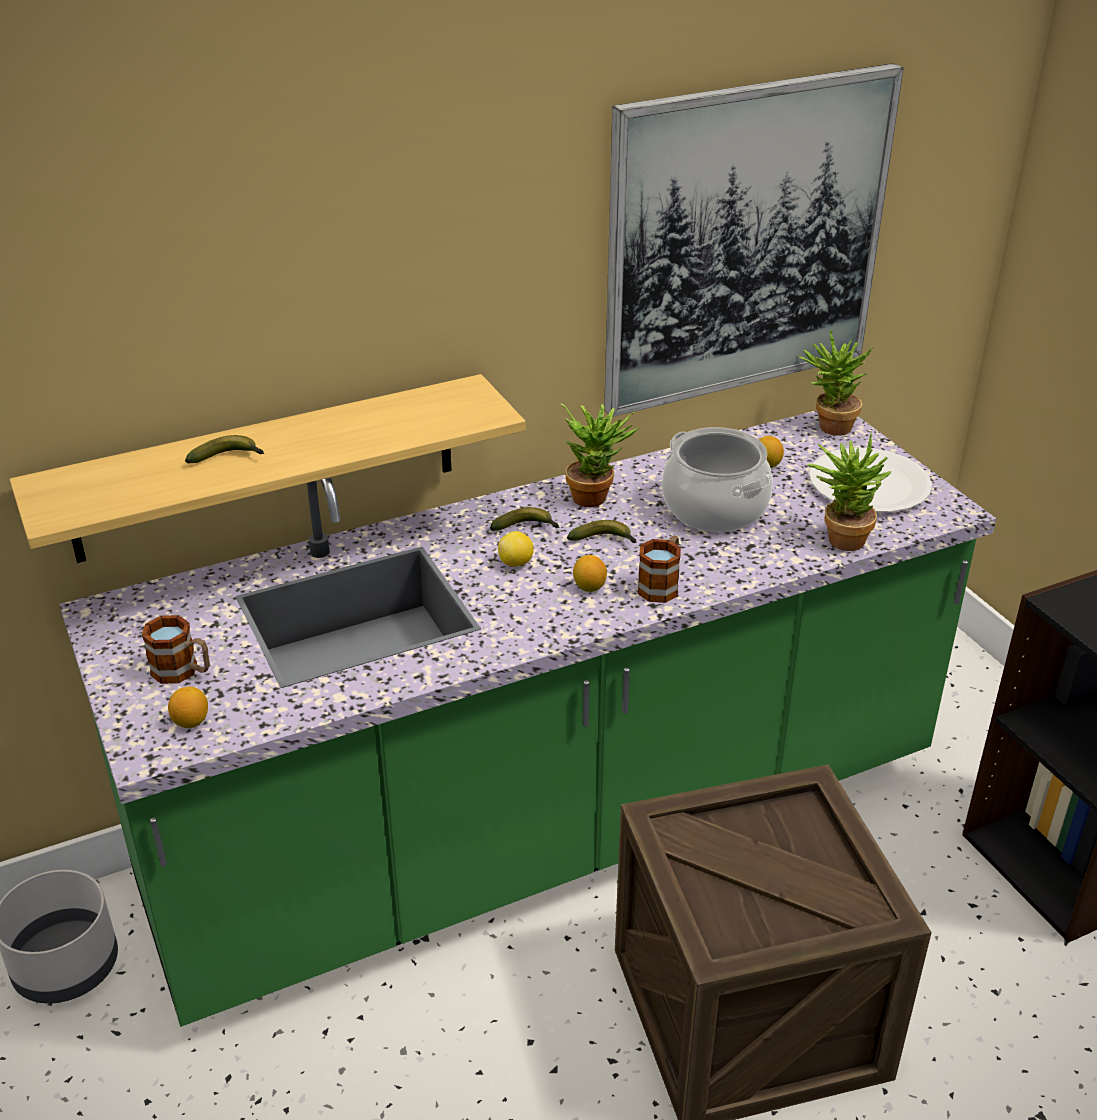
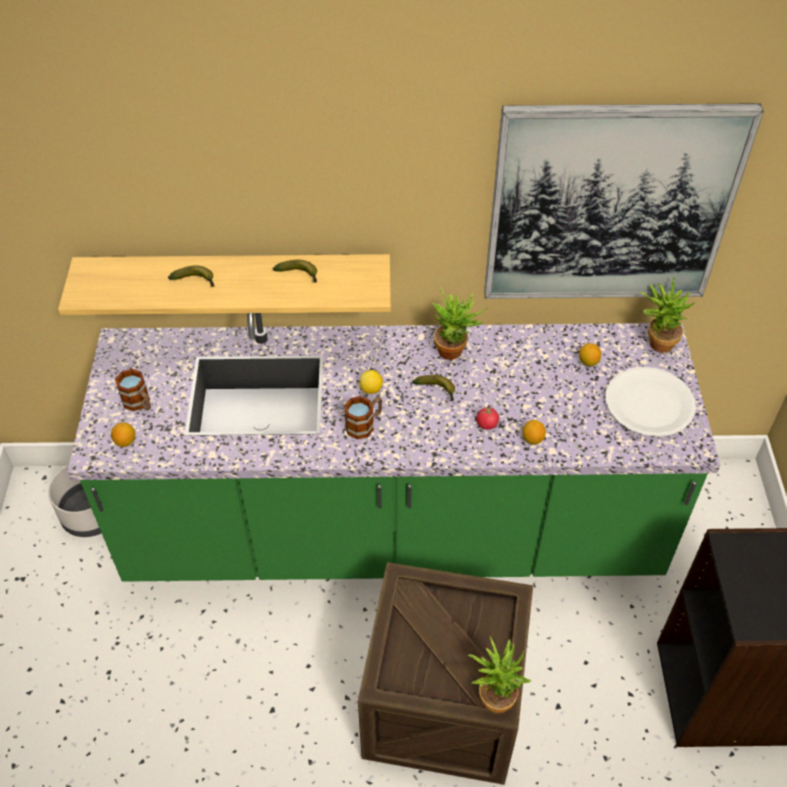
camera: 25 degrees right, 15 degrees up
banana [490,507,559,531] -> banana moved to [273,260,317,283]
lemon [573,555,607,592] -> lemon moved to [522,420,546,445]
mug [638,536,681,603] -> mug moved to [344,396,382,439]
cooking pot [662,427,773,532] -> none
potted plant [807,433,892,551] -> potted plant moved to [468,636,531,714]
none -> tomato [476,405,499,430]

